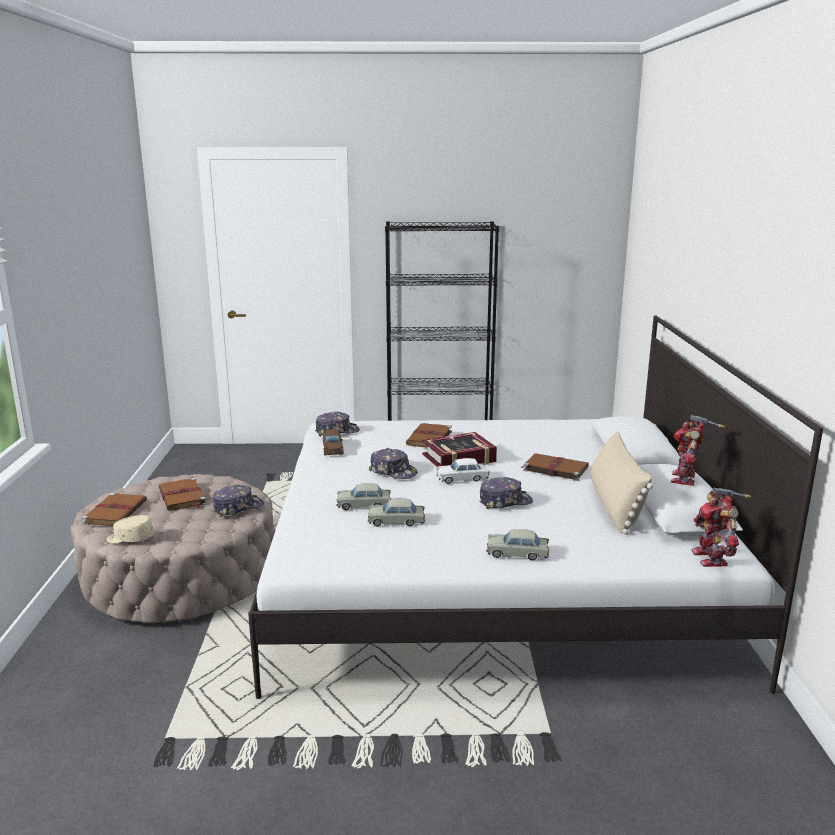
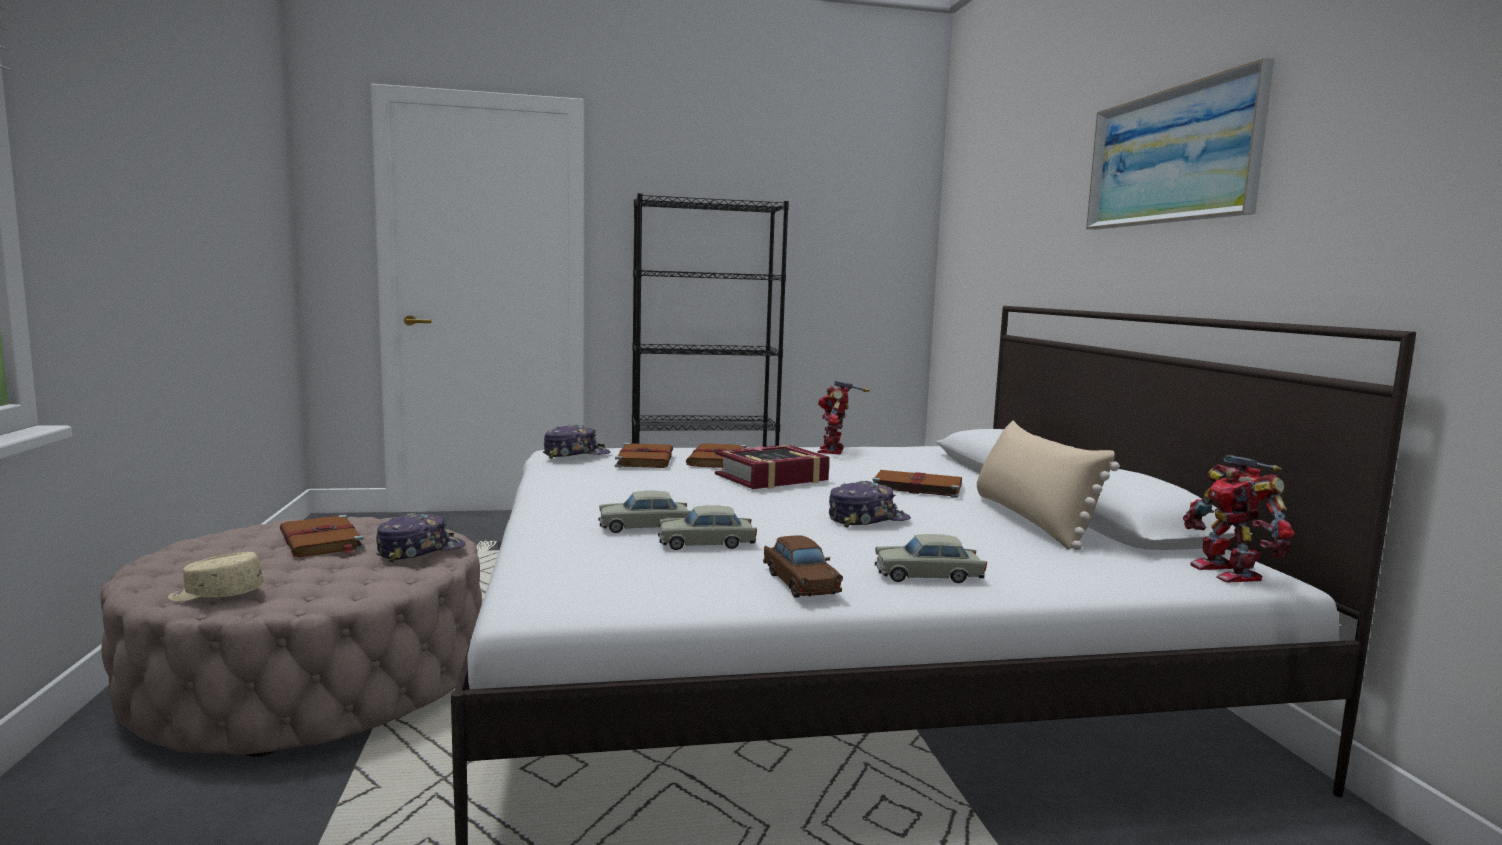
camera: 10 degrees left, 10 degrees down
brown book [81,493,147,526] -> brown book moved to [615,443,673,468]
brown toy car [323,429,344,455] -> brown toy car moved to [763,535,843,598]
cap [368,448,418,479] -> none
white toy car [437,458,490,484] -> none
toy robot [671,415,725,486] -> toy robot moved to [817,380,869,454]
none -> picture [1086,58,1274,230]

